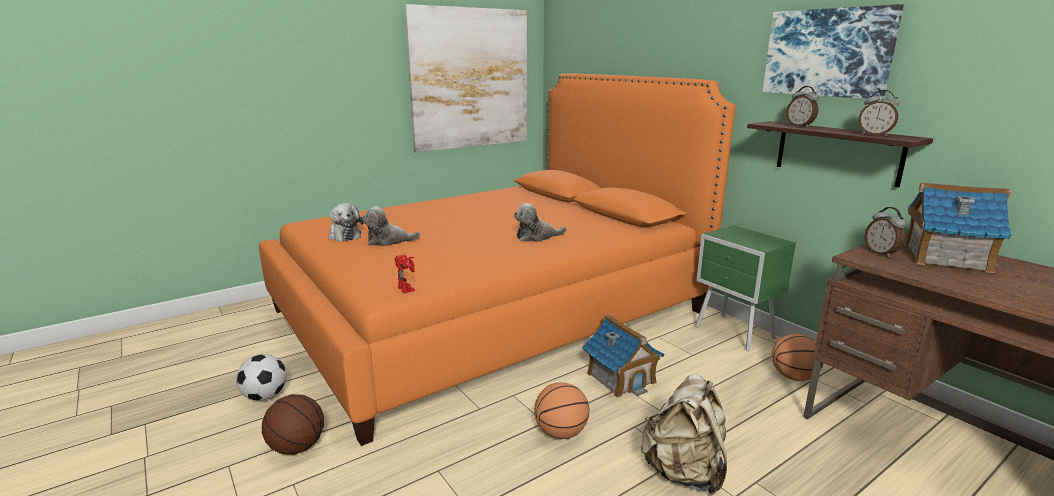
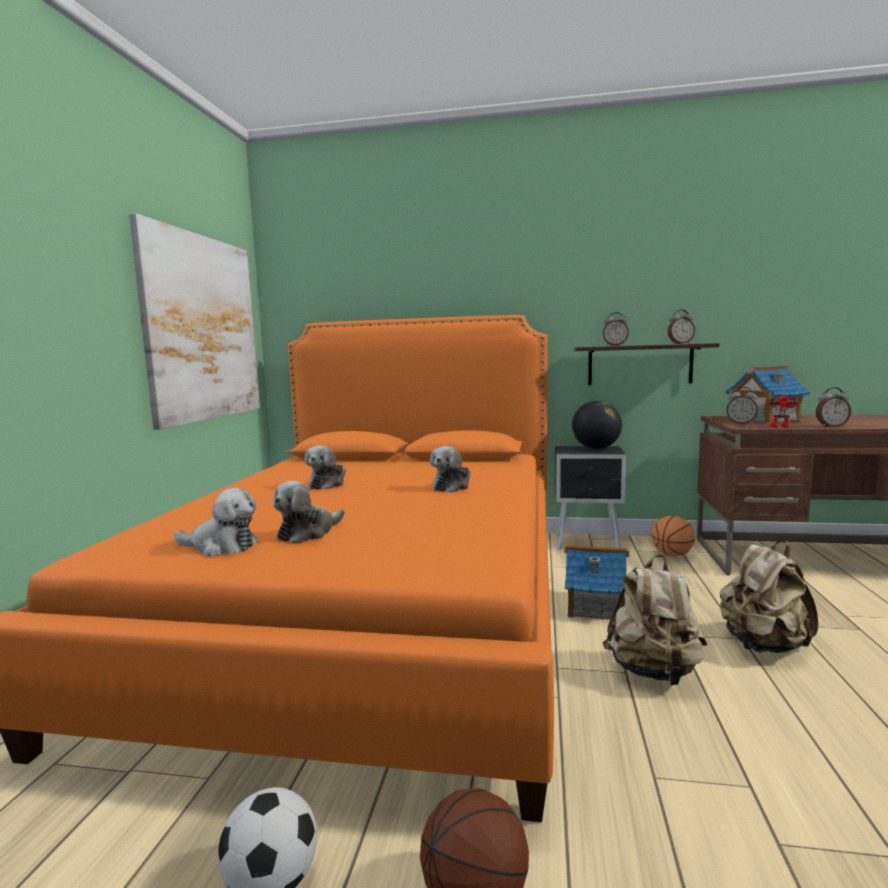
camera: 45 degrees left, 10 degrees down
toy robot [395,254,415,293] -> toy robot moved to [768,396,797,428]
basketball [534,382,589,439] -> beige backpack [602,555,707,685]
green nightstand [696,225,796,352] -> black nightstand [555,446,626,550]
picture [762,4,904,99] -> none
none -> plush toy [305,445,346,490]
none -> globe [572,401,622,449]
none -> alarm clock [816,387,851,427]

